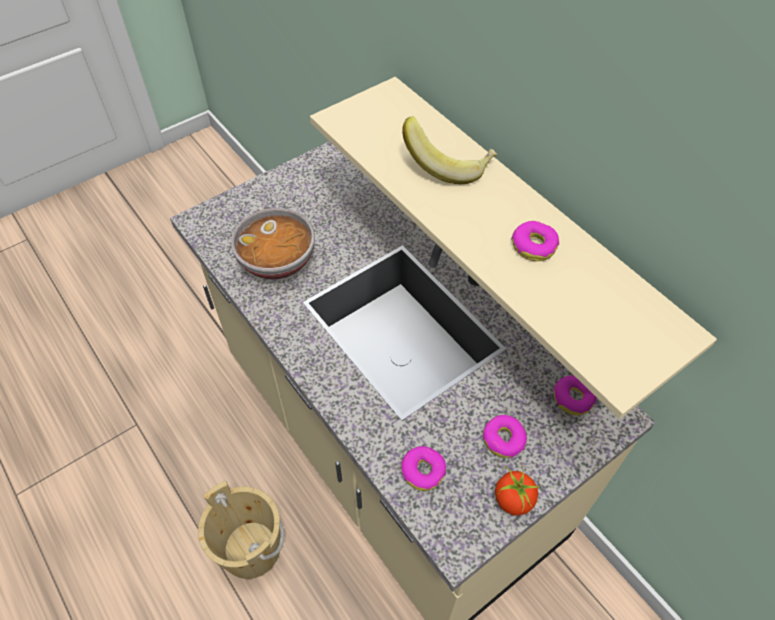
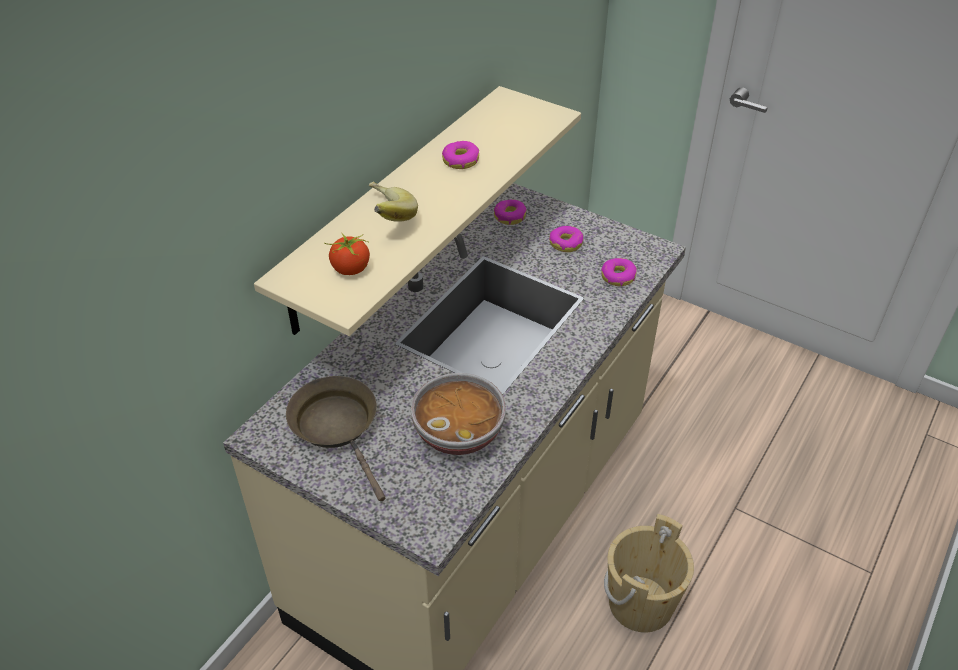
camera: 110 degrees left, 10 degrees down
tomato [495,462,540,516] -> tomato moved to [324,234,370,275]
none -> brown frying pan [286,376,385,501]

